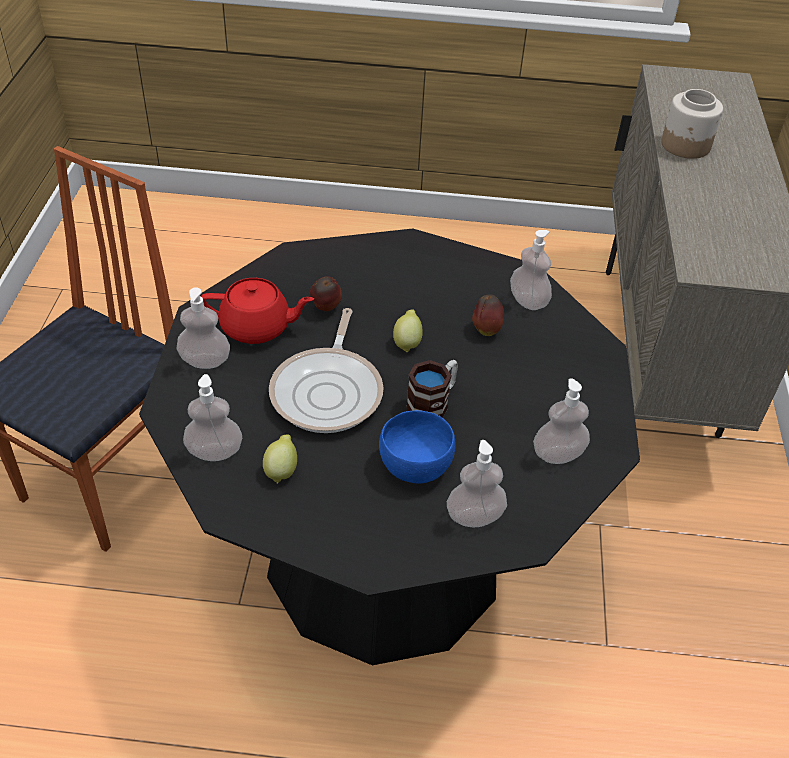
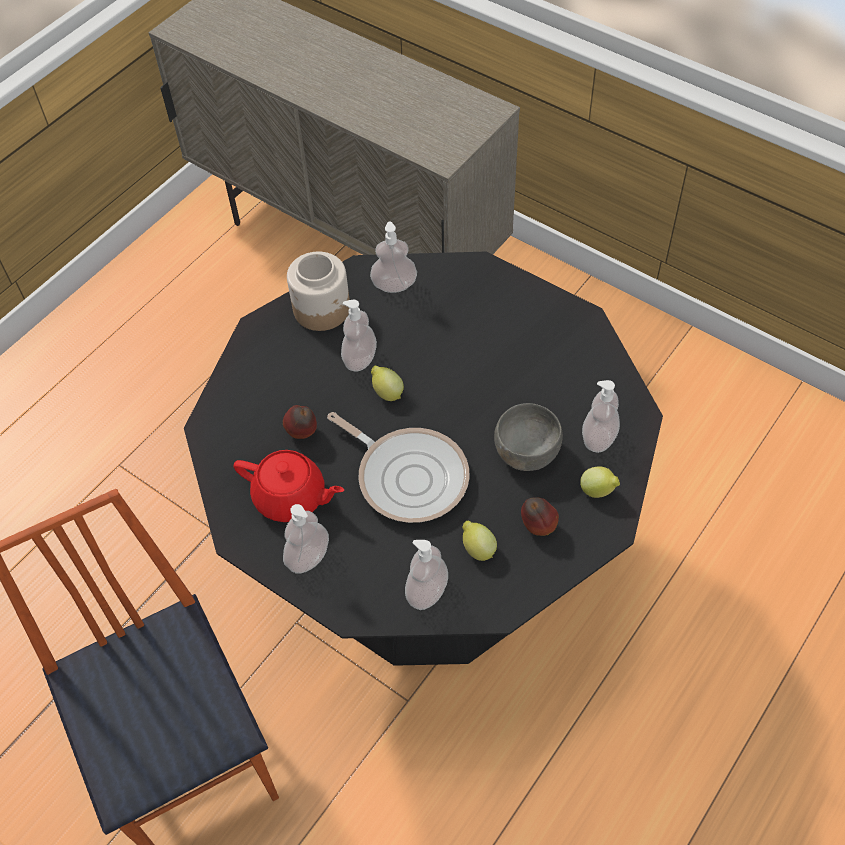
camera: 55 degrees left, 10 degrees up
red teapot [201,278,314,344] -> red teapot turned 75 degrees clockwise [234,450,344,522]
blue bowl [379,410,456,483] -> grey bowl [494,403,563,471]
mug [406,360,458,418] -> none
apple [472,294,504,336] -> apple moved to [521,497,559,536]
soap dispenser [533,378,590,464] -> soap dispenser moved to [341,300,377,372]
jar [661,89,723,159] -> jar moved to [287,252,350,331]
none -> lemon [580,467,620,498]

